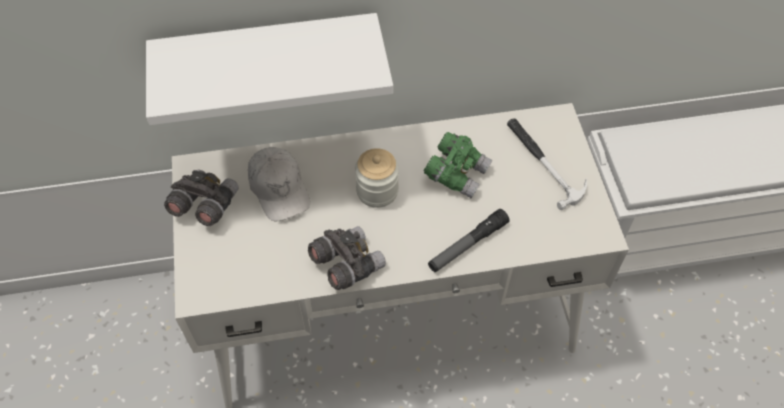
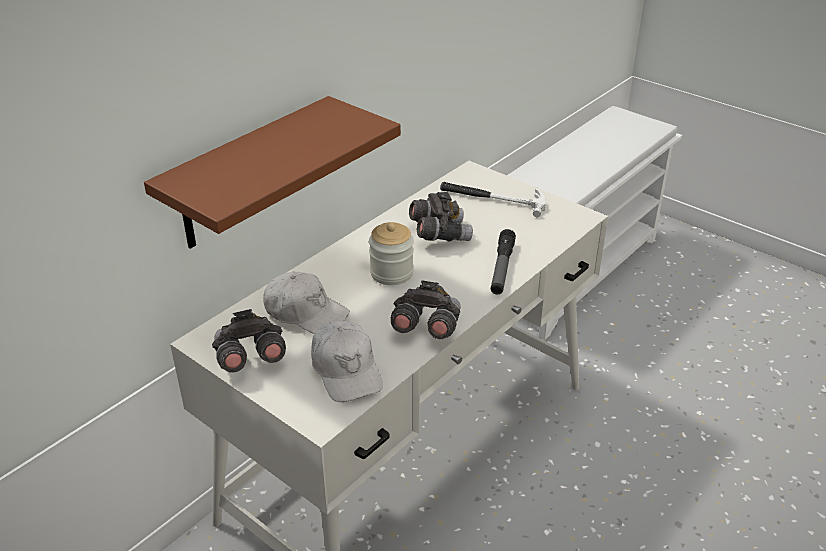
camera: 40 degrees left, 20 degrees down
white shelf [146,13,393,125] -> brown shelf [144,96,401,249]
green binoculars [424,132,492,198] -> grey binoculars [409,192,473,241]
none -> white cap [311,321,383,402]

